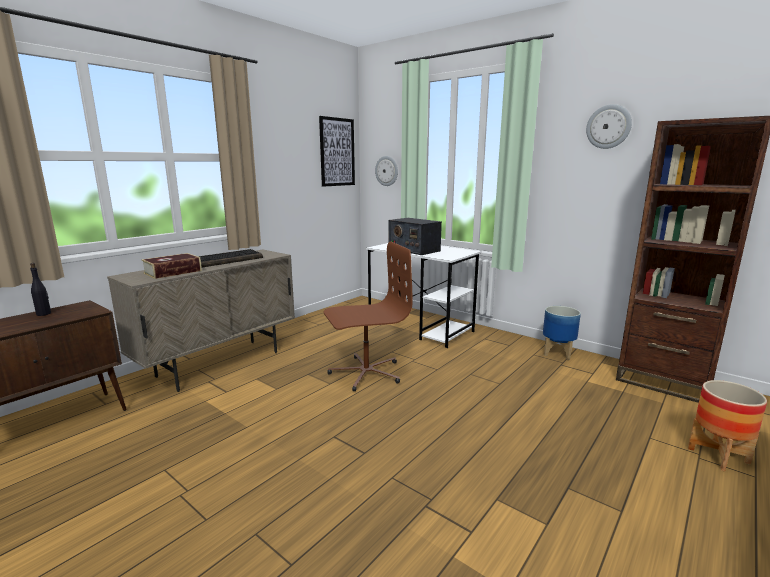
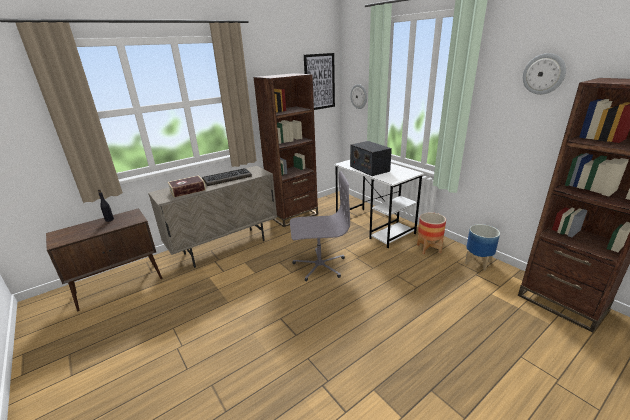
camera: 15 degrees right, 10 degrees up
brown office chair [324,241,413,391] -> grey office chair [290,171,350,281]
planter [688,380,767,471] -> planter moved to [417,213,446,255]
none -> brown bookcase [253,73,318,227]

